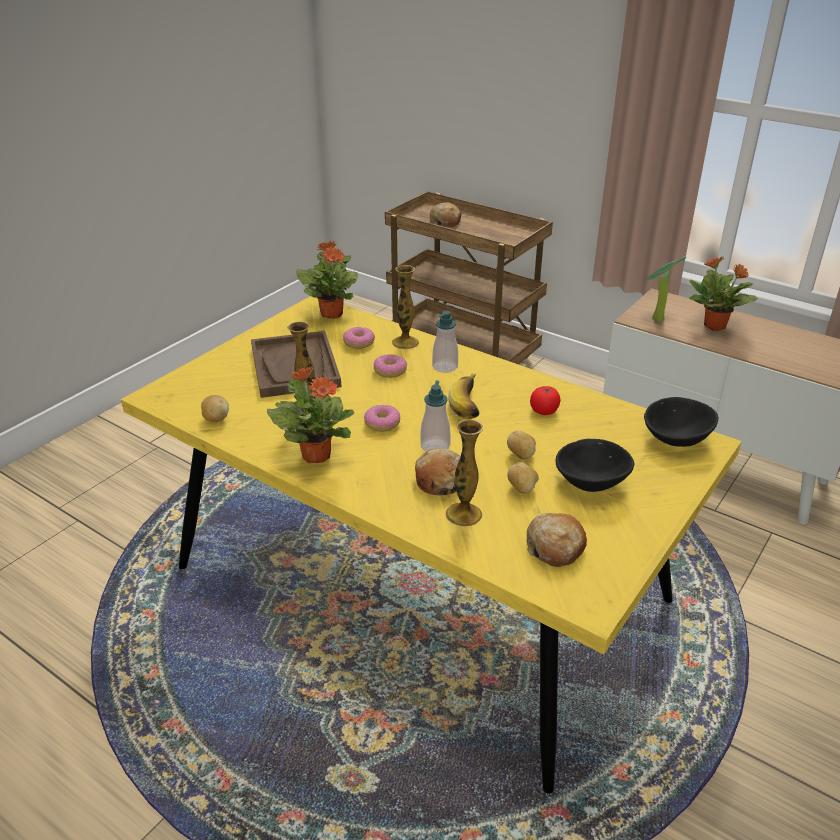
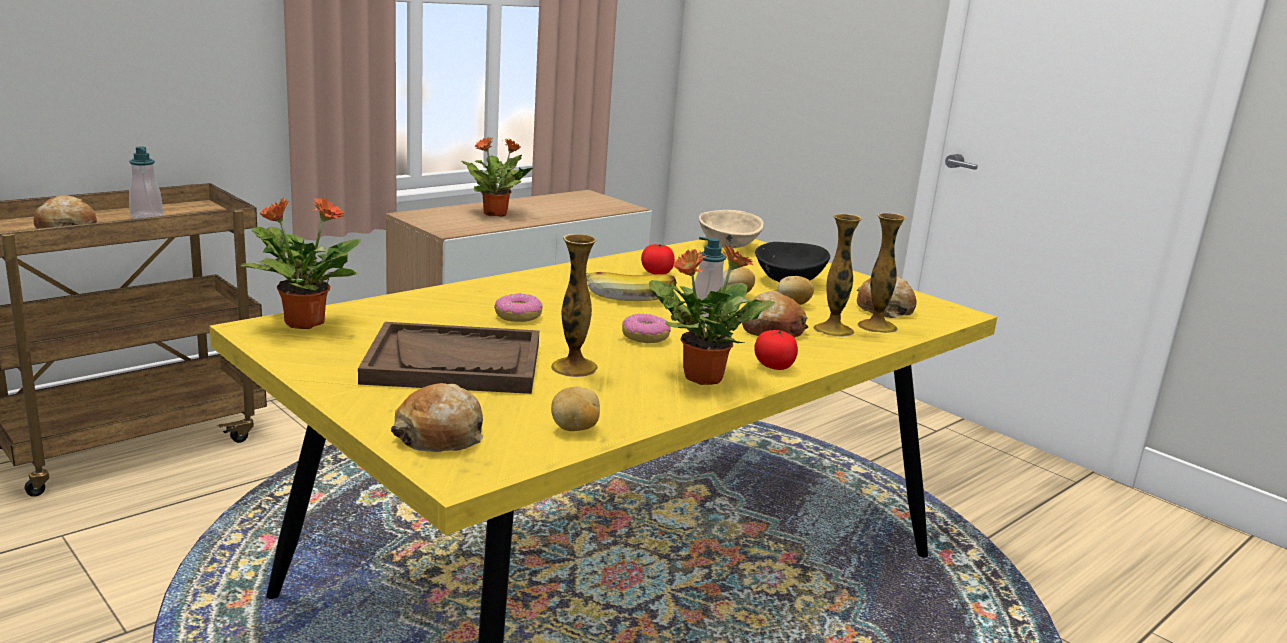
camera: 80 degrees left, 15 degrees down
donut [343,327,375,349] -> none
vase [392,265,419,349] -> vase moved to [857,213,906,333]
soap dispenser [432,311,458,373] -> soap dispenser moved to [129,146,163,219]
black bowl [644,397,718,447] -> beige bowl [699,210,764,248]
potted plant [645,256,686,322] -> none
none -> bread [391,383,483,452]
none -> tomato [754,330,798,370]

